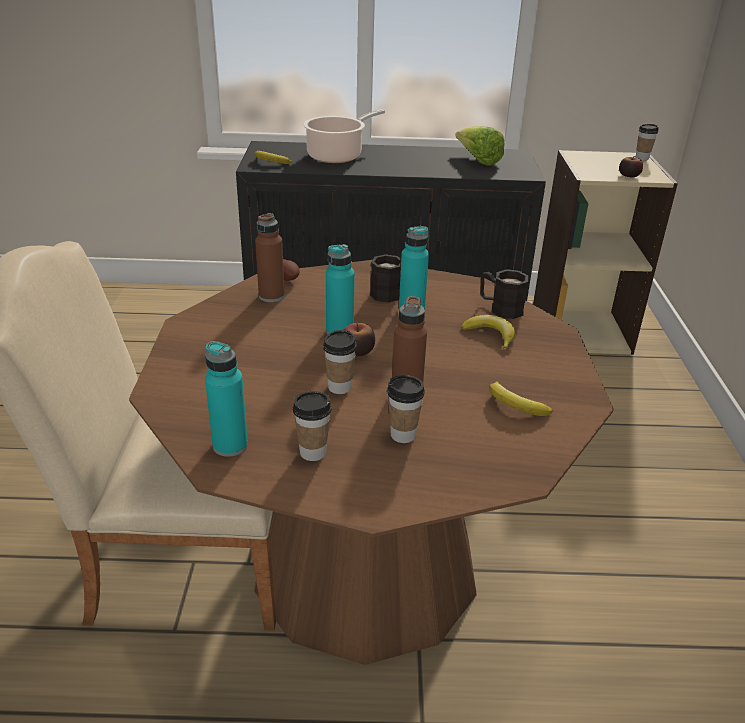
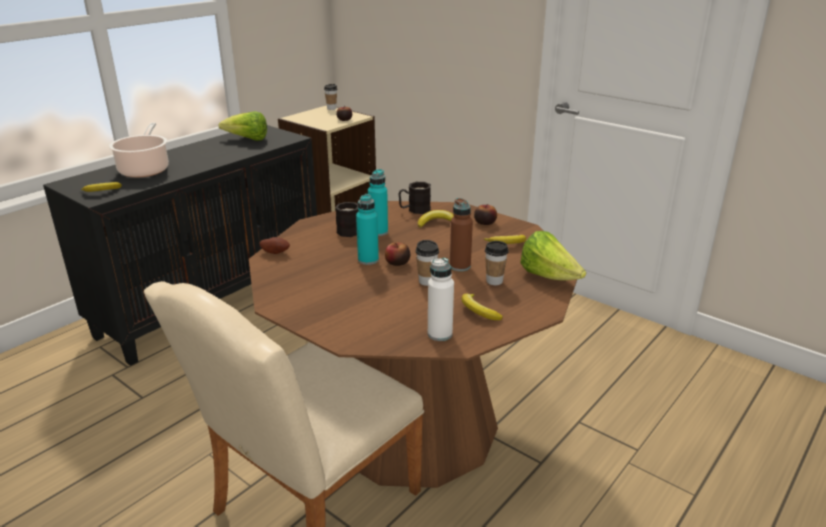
camera: 50 degrees left, 5 degrees down
turquoise bottle [205,341,248,457] -> white bottle [428,258,454,341]
brown bottle [255,213,285,302] -> none
cup [293,391,331,461] -> banana [462,294,503,320]
none -> apple [474,204,497,225]
none -> lettuce [520,231,586,281]

